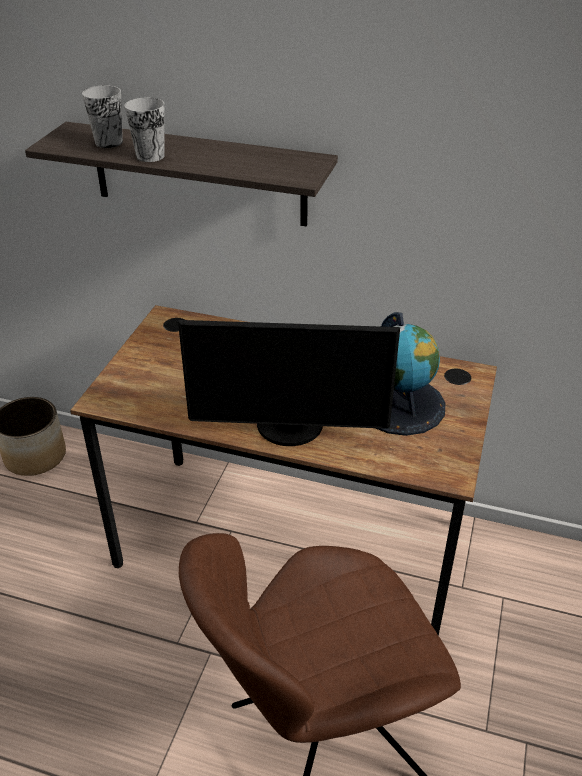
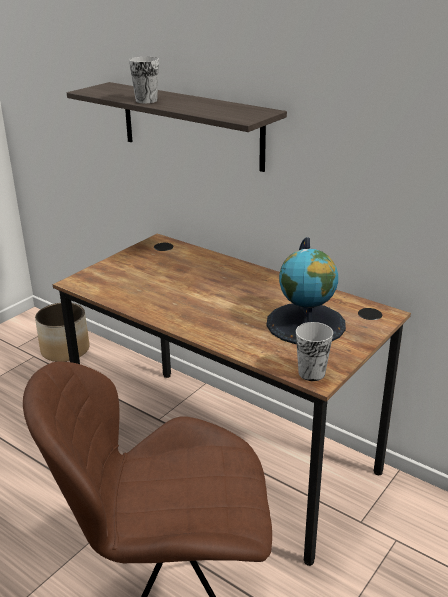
camera: 20 degrees right, 10 degrees down
cup [82,85,123,148] -> cup moved to [296,322,333,381]
monitor [178,320,400,446] -> none

